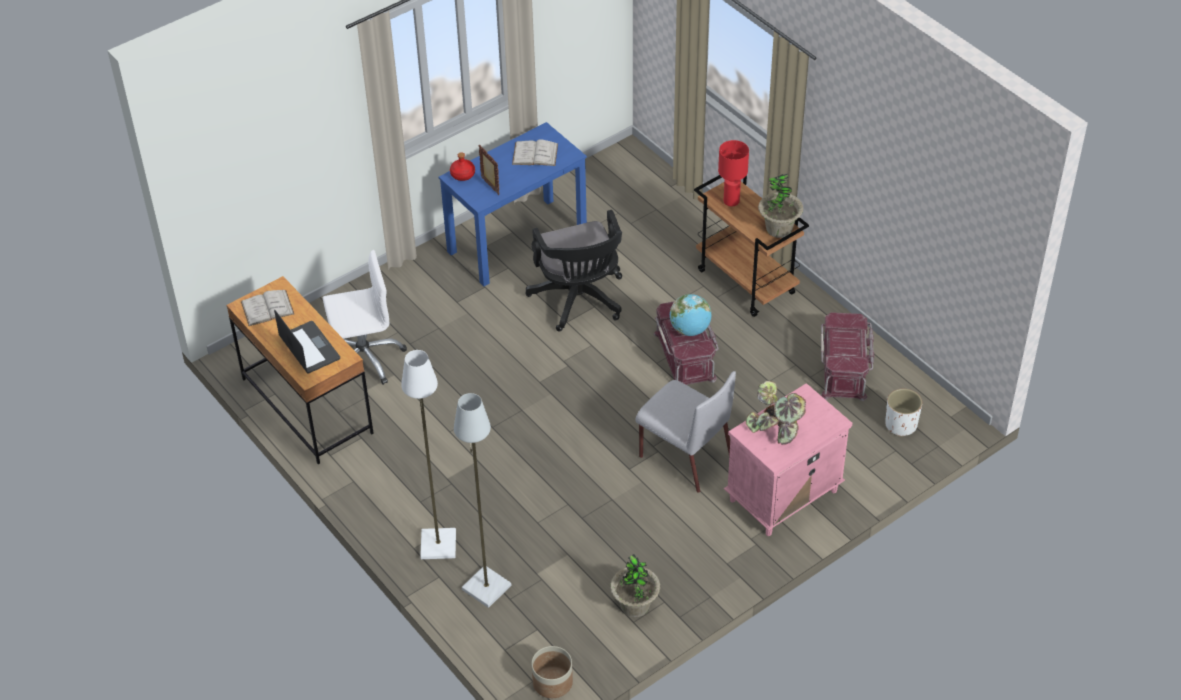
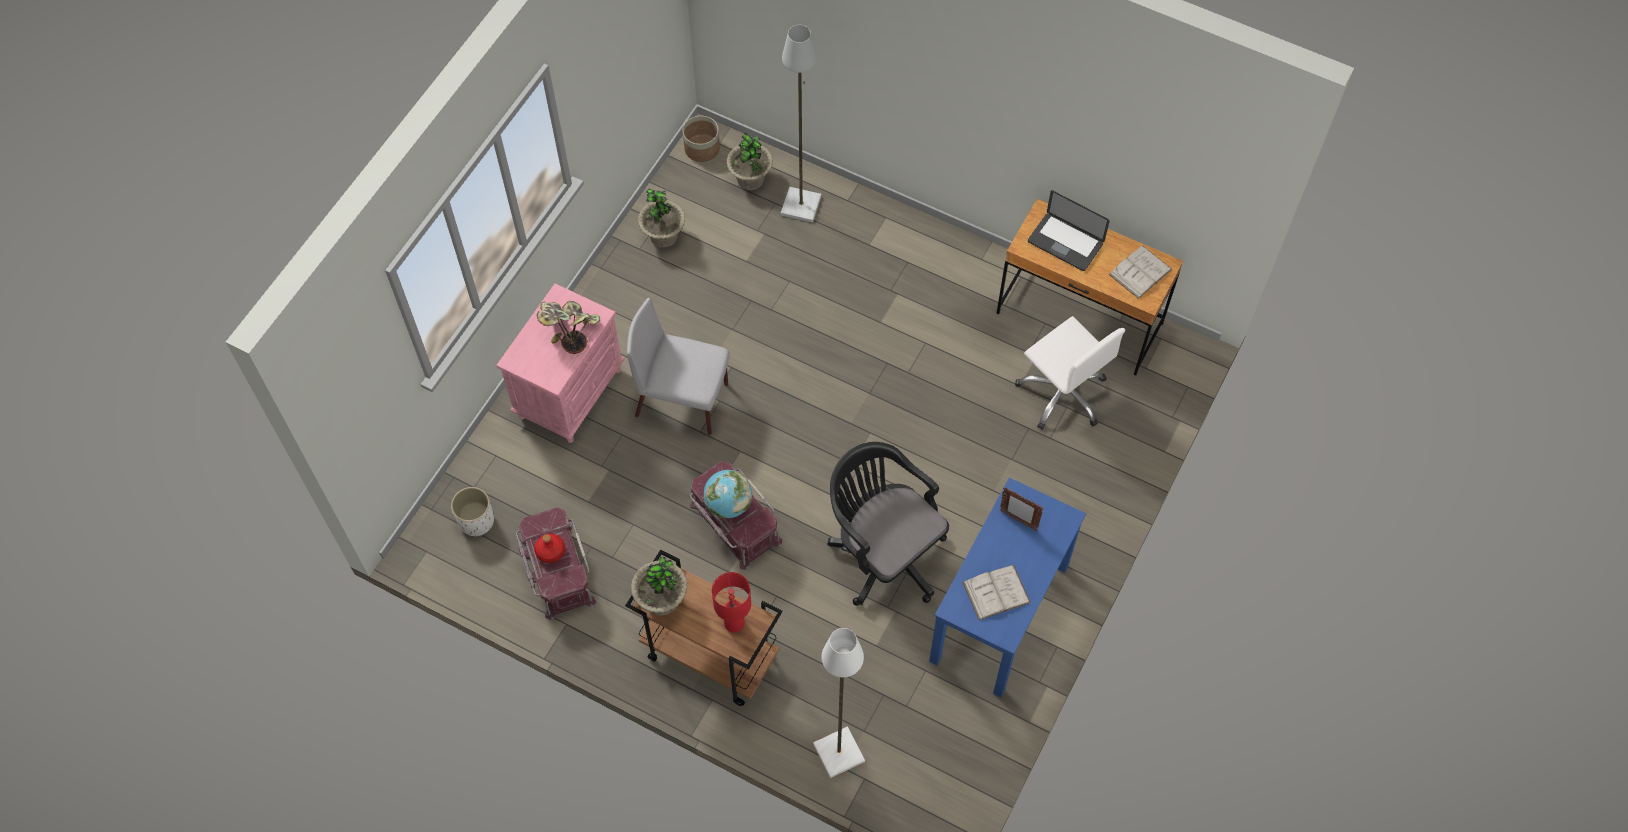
camera: 155 degrees right, 15 degrees up
white office chair [323,250,407,385] -> white office chair turned 90 degrees counterclockwise [1015,316,1125,430]
white floor lamp [401,350,456,559] -> white floor lamp moved to [813,628,865,778]
red bottle [450,152,475,181] -> red bottle moved to [534,533,565,563]
none -> potted plant [727,132,773,190]

